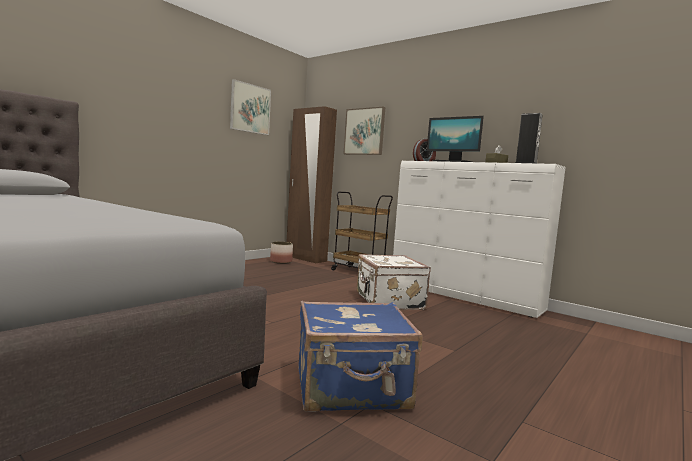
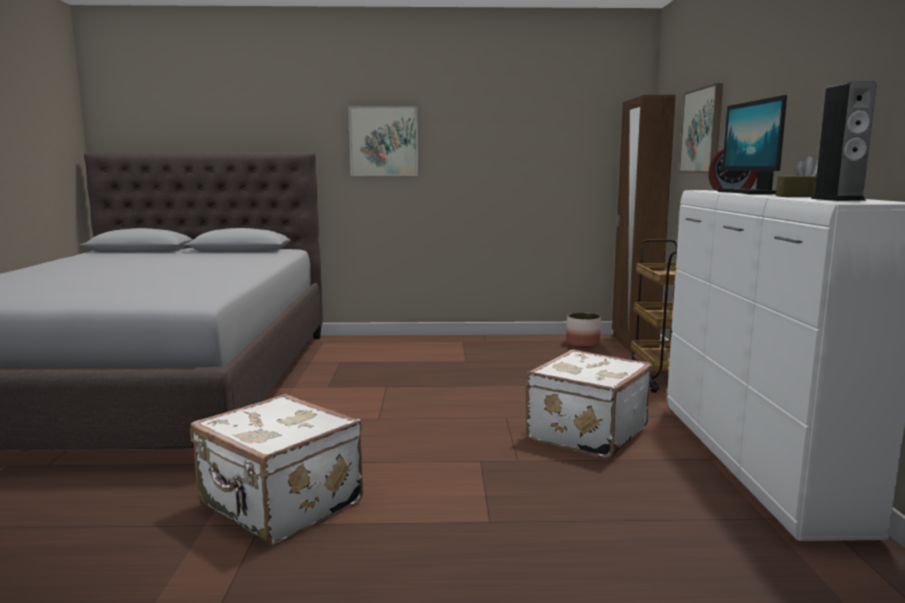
camera: 50 degrees right, 5 degrees up
picture [230,79,271,135] -> picture moved to [349,106,418,176]
blue suitcase [298,301,423,412] -> white suitcase [190,394,363,545]

